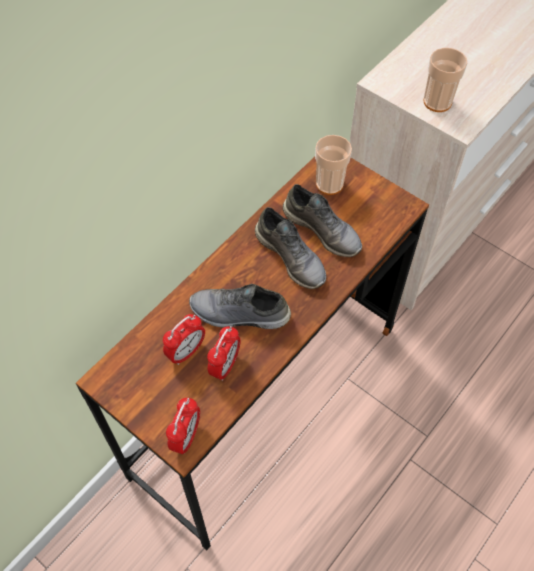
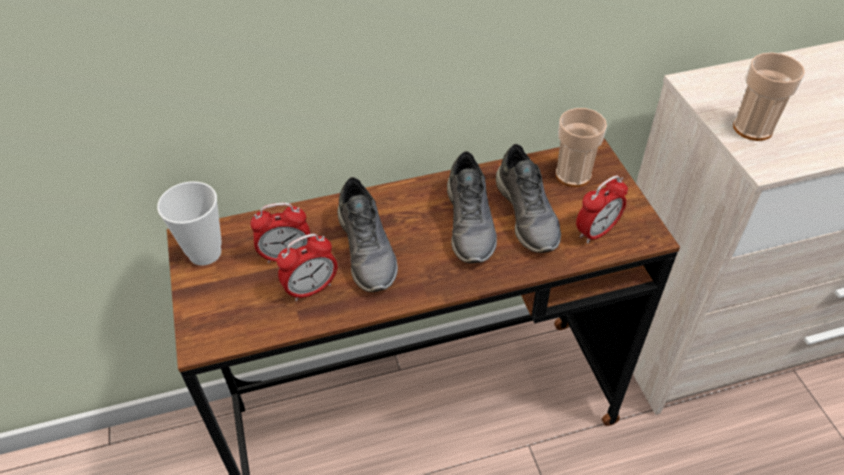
camera: 35 degrees right, 10 degrees down
alarm clock [166,398,200,454] -> alarm clock moved to [576,175,628,244]
grey shoe [189,284,291,329] -> grey shoe turned 150 degrees counterclockwise [337,177,398,292]
none -> cup [157,181,222,266]

